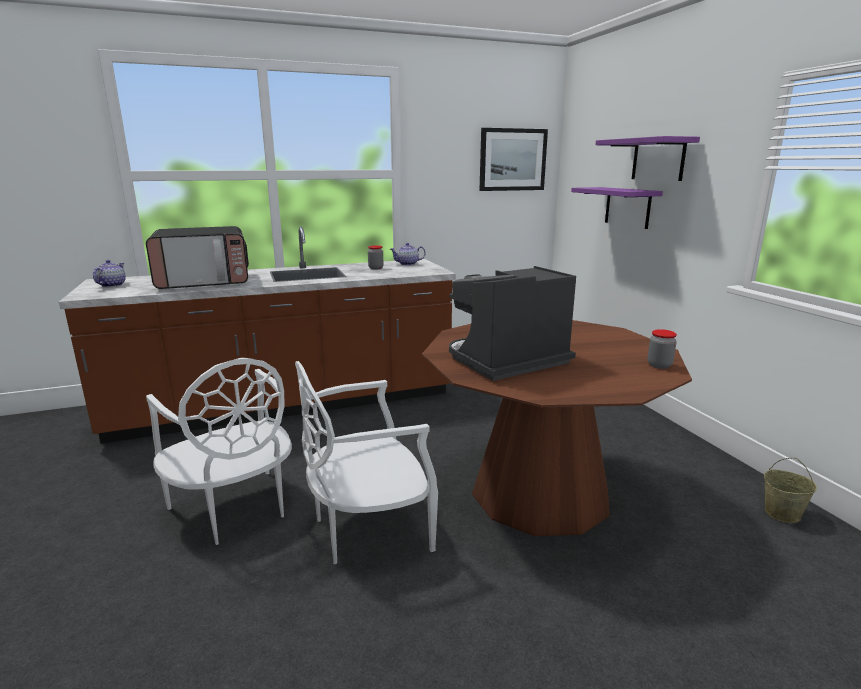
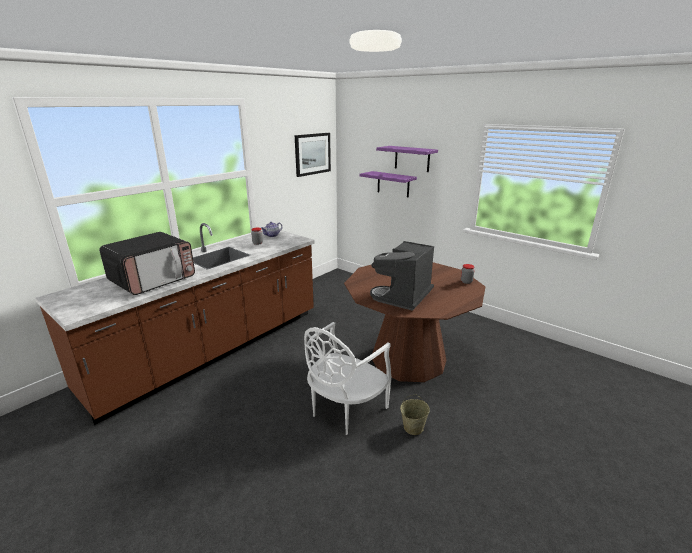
camera: 30 degrees left, 5 degrees up
teapot [93,260,126,287] -> none
white chair [146,358,292,545] -> none
beige bucket [764,458,817,523] -> beige bucket moved to [400,394,430,435]

